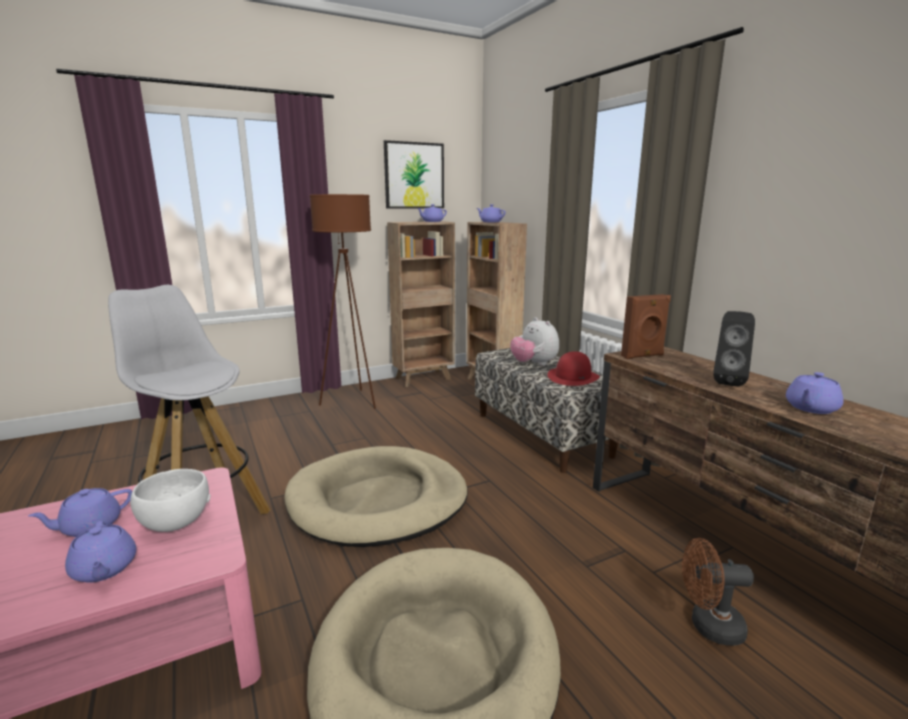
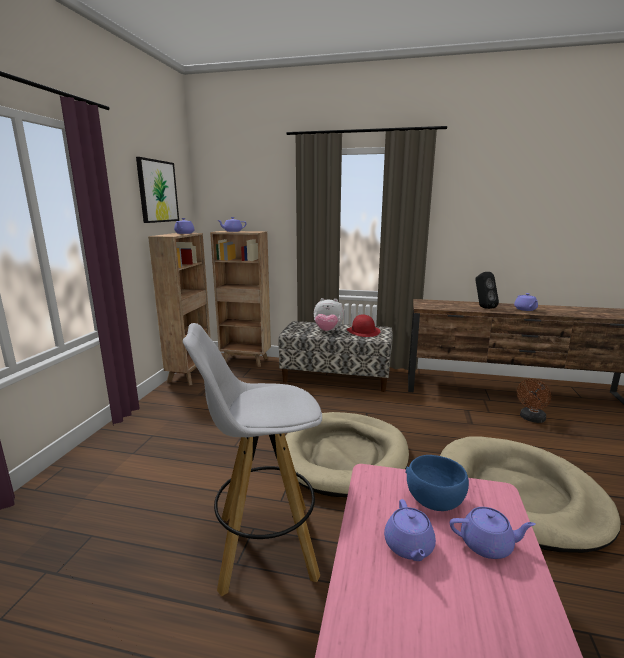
camera: 50 degrees left, 0 degrees up
white bowl [130,469,211,532] -> blue bowl [406,455,469,511]
brown floor lamp [309,194,376,409] -> none
brown speaker [621,294,671,359] -> none

